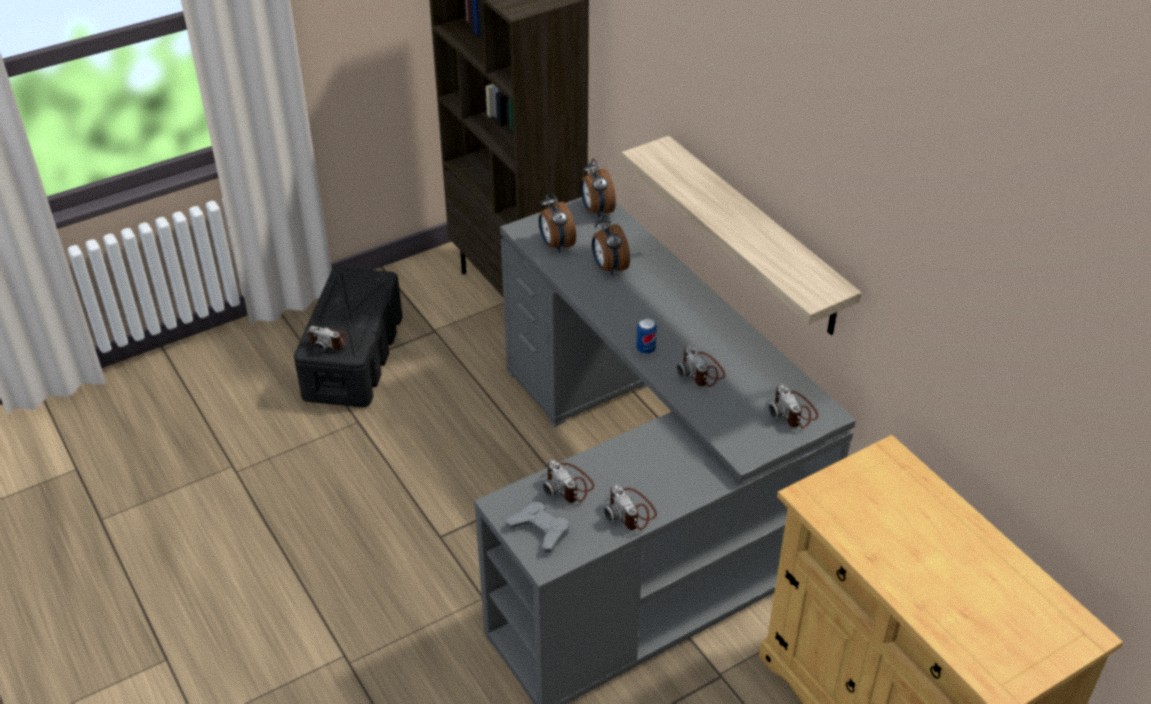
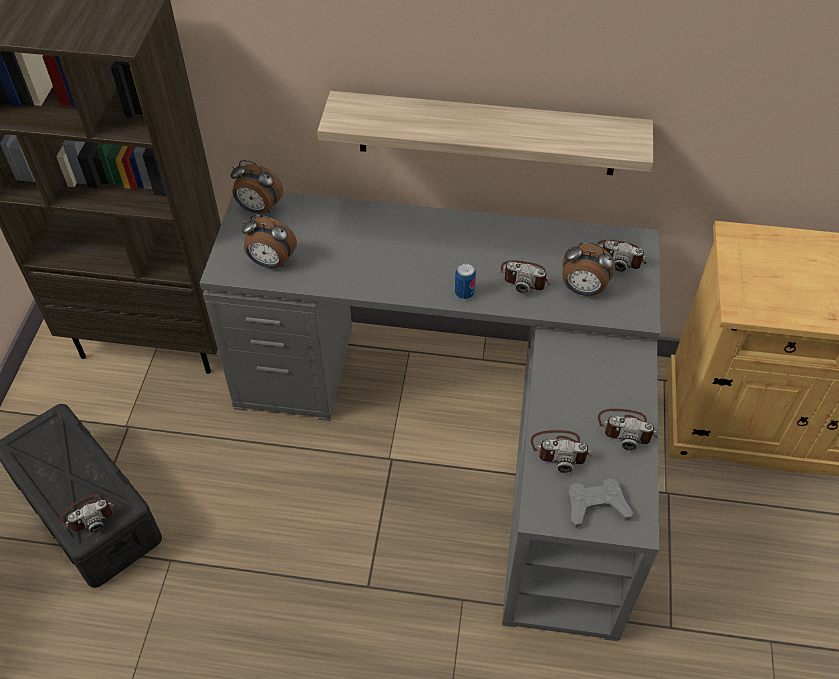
camera: 50 degrees left, 10 degrees up
alarm clock [592,215,630,276] -> alarm clock moved to [562,242,615,296]

